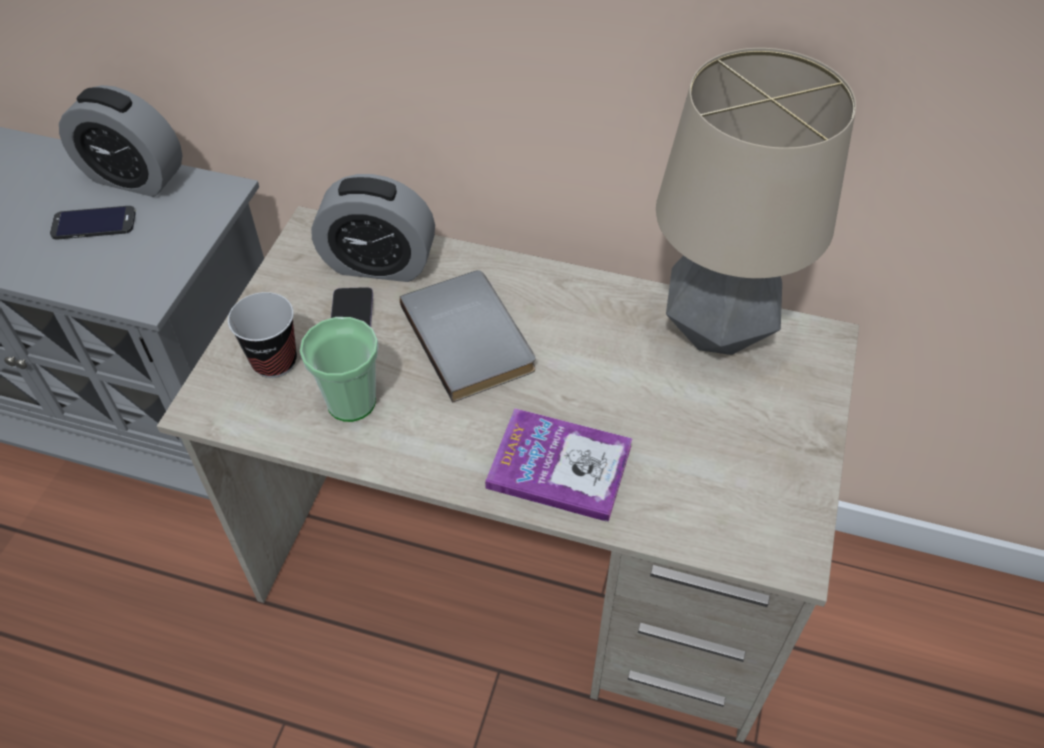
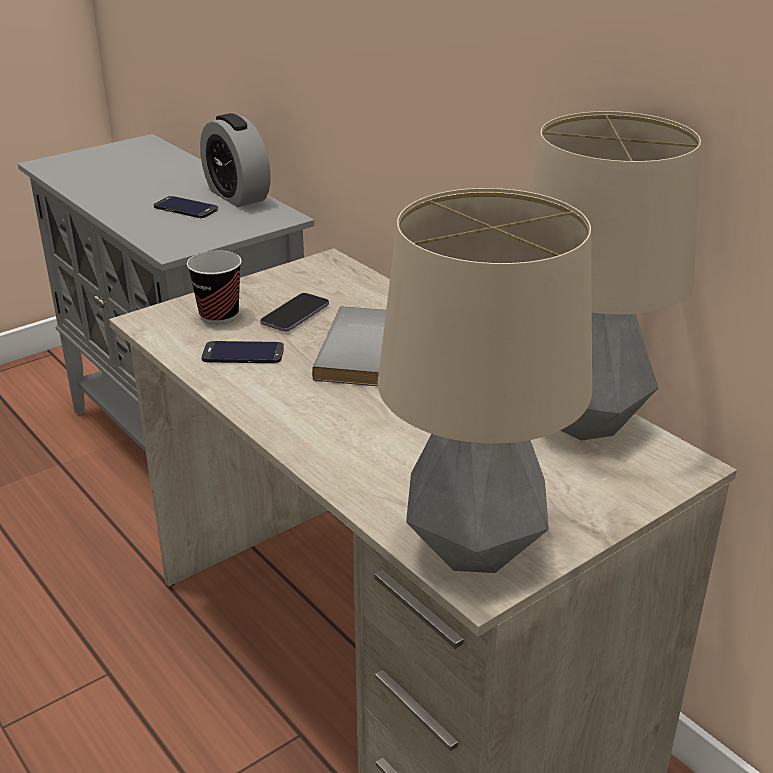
camera: 35 degrees right, 20 degrees down
cup [300,317,379,422] -> phone [201,341,284,363]
alarm clock [311,174,435,282] -> none
book [485,408,633,522] -> none
none -> table lamp [378,188,592,573]

